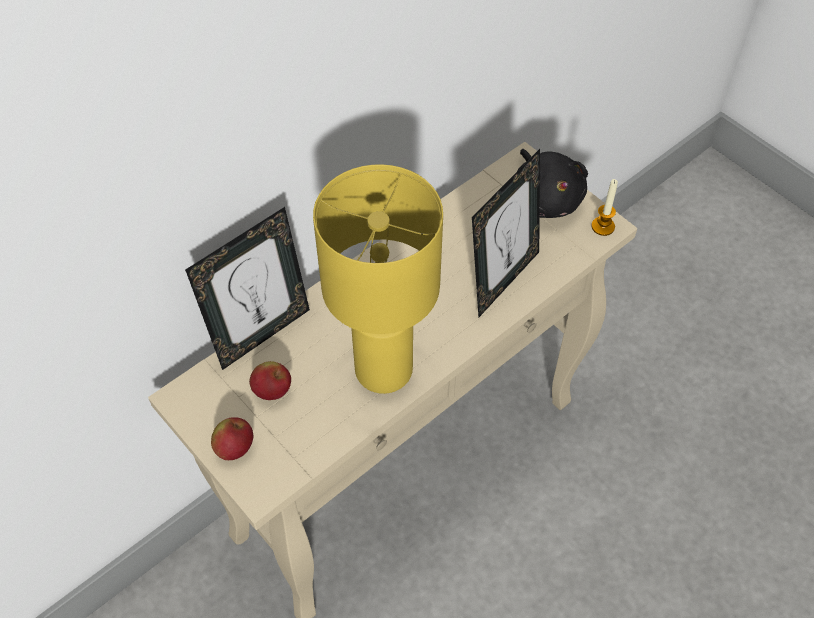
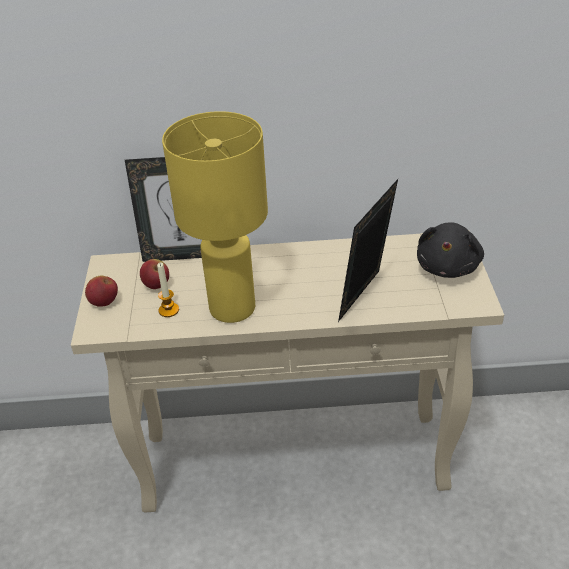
camera: 40 degrees right, 15 degrees down
picture frame [472,149,540,317] -> picture frame turned 135 degrees clockwise [338,179,398,322]
candle [591,179,618,236] -> candle moved to [157,262,179,317]

